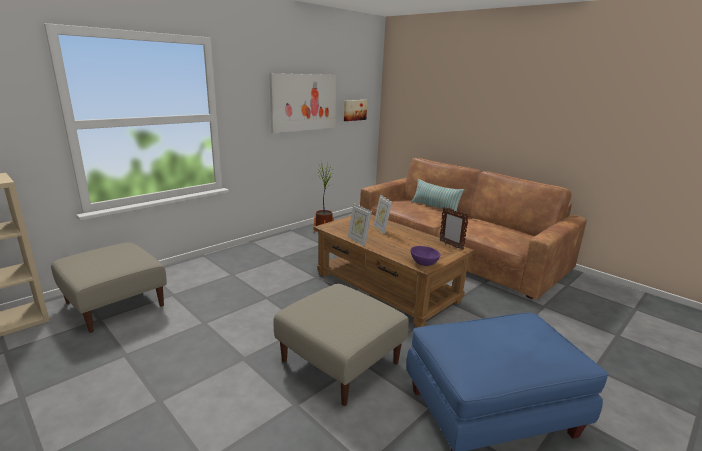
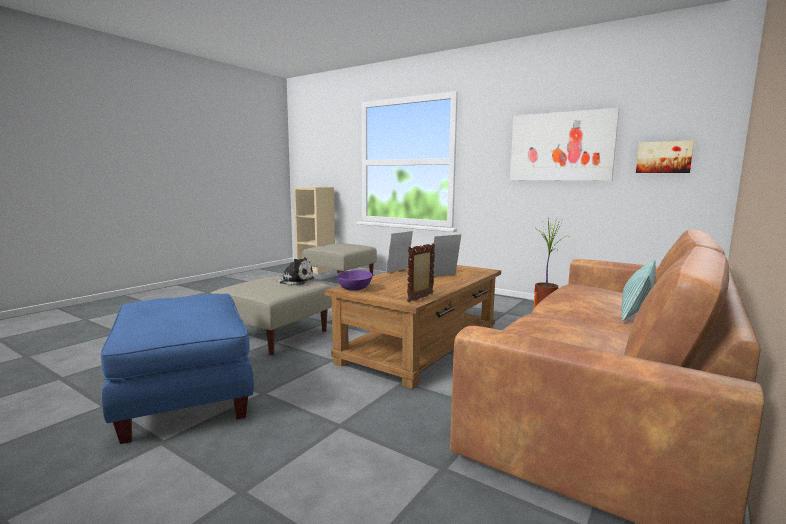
camera: 80 degrees right, 10 degrees down
none -> plush toy [272,257,314,285]

